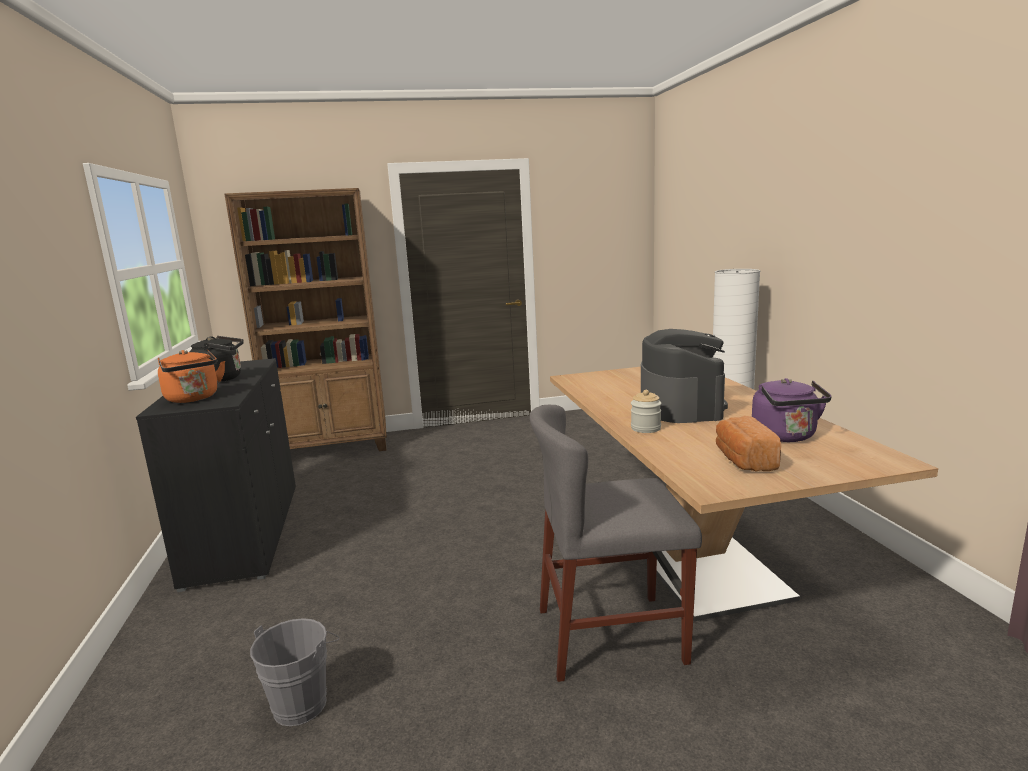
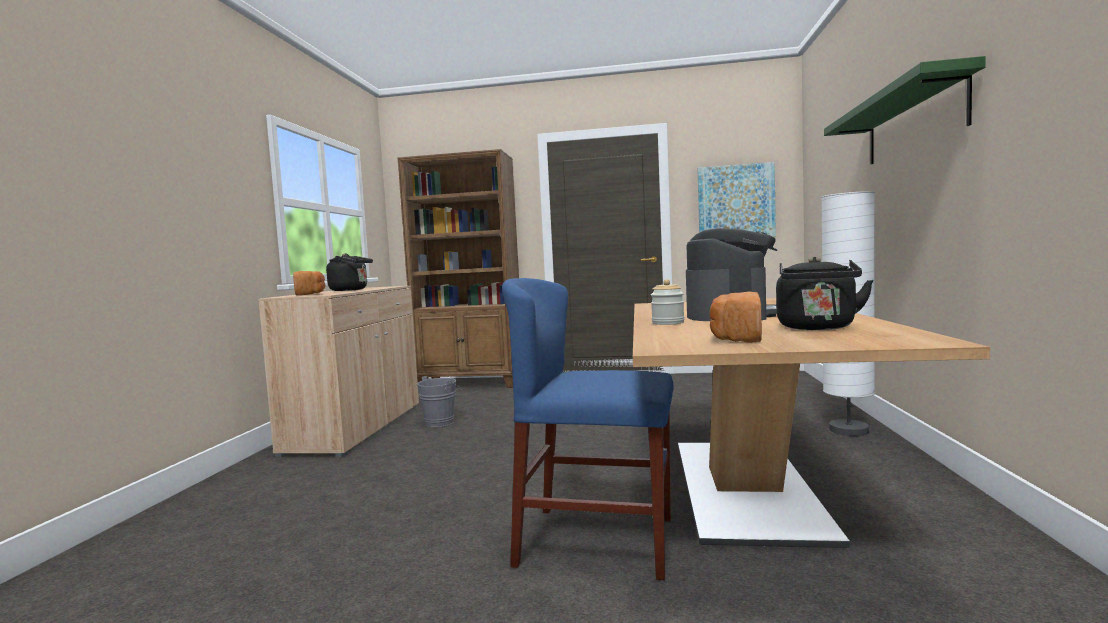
camera: 20 degrees right, 10 degrees down
black cabinet [136,358,296,592] -> beige cabinet [258,286,419,457]
orange kettle [158,350,225,403] -> bread [293,271,325,295]
grey bucket [250,618,340,726] -> grey bucket moved to [417,376,464,427]
grey chair [530,405,702,682] -> blue chair [502,278,674,580]
purple kettle [752,378,831,442] -> black kettle [776,257,874,330]
none -> picture [697,162,776,237]
none -> green shelf [824,56,986,164]

